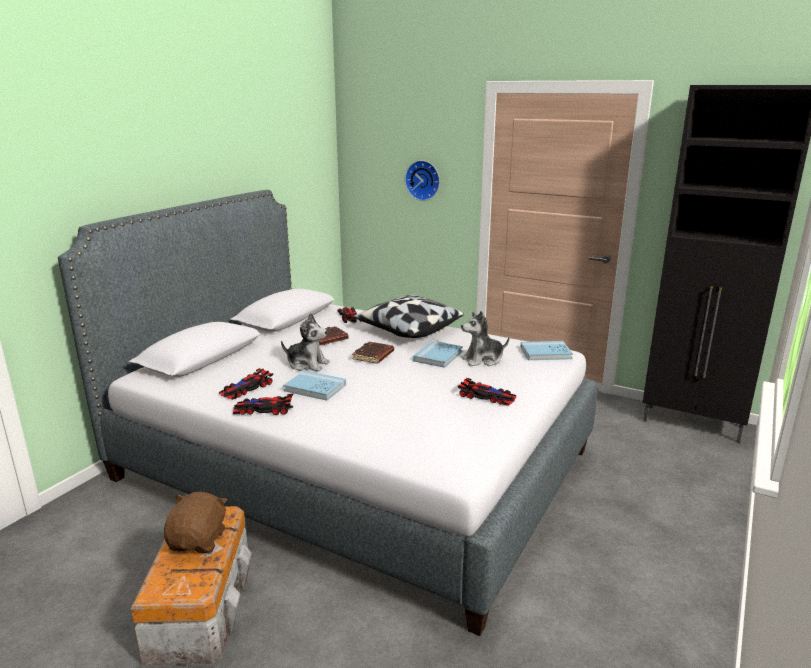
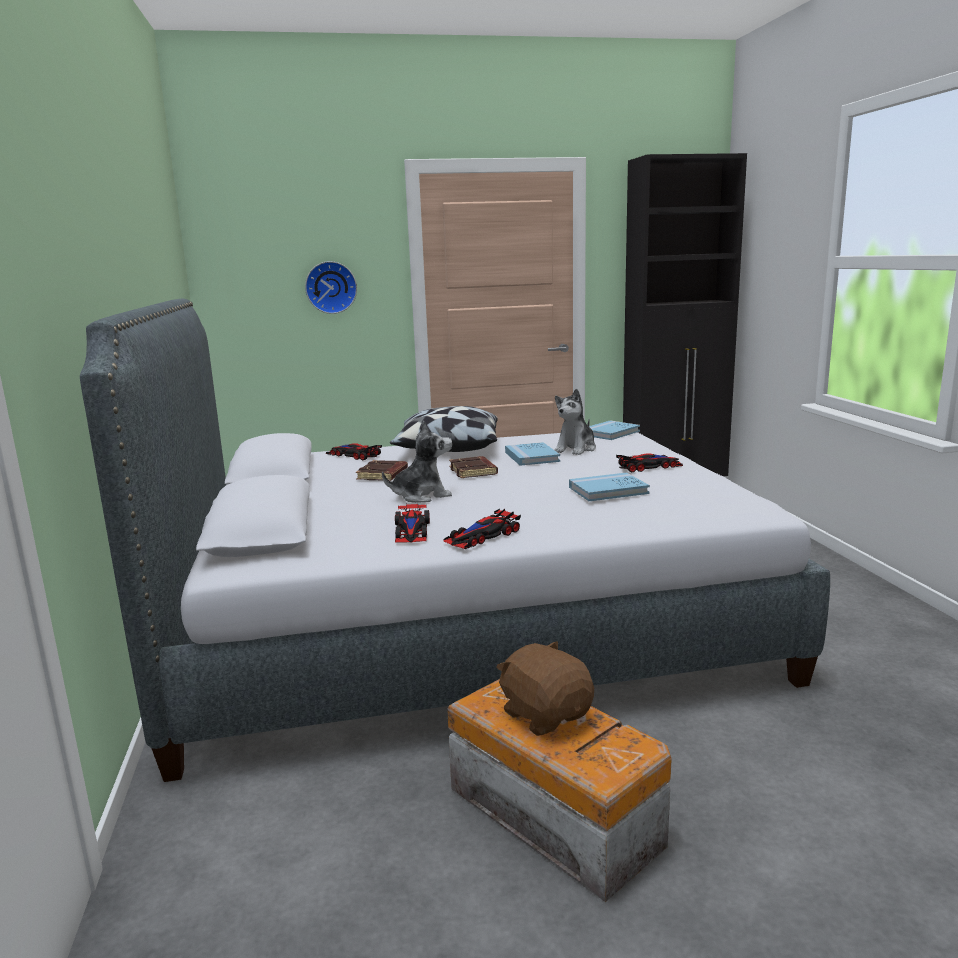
camera: 40 degrees left, 5 degrees down
blue book [283,371,346,401] -> blue book moved to [569,473,650,501]

